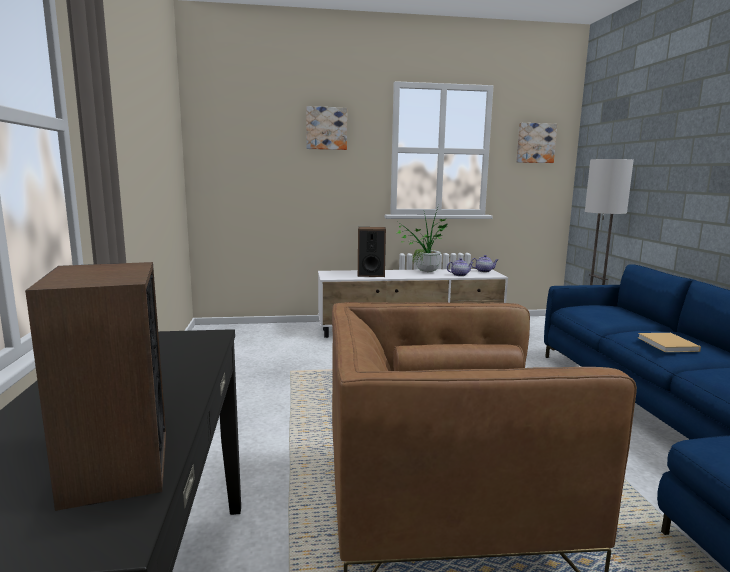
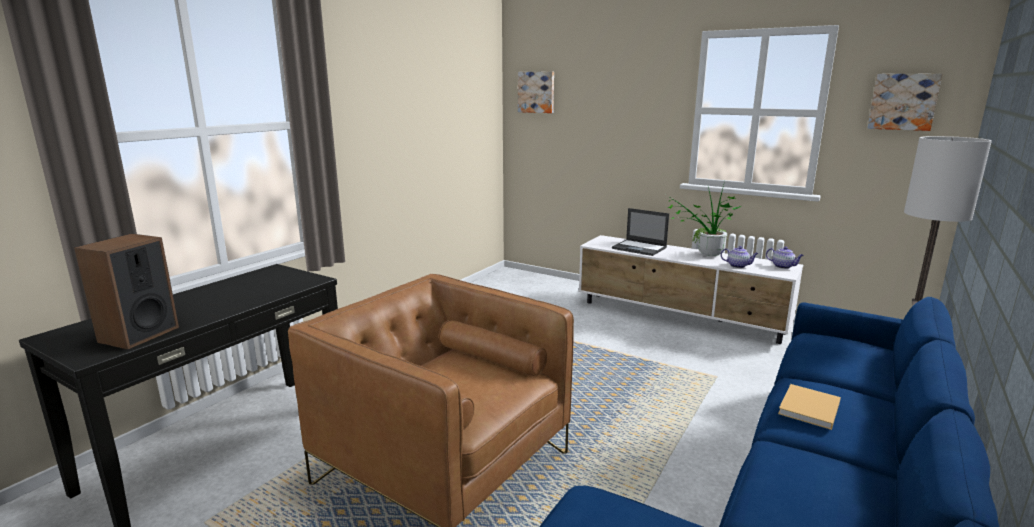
camera: 40 degrees right, 5 degrees up
picture [306,106,347,150] -> picture moved to [518,71,554,113]
speaker [358,227,386,277] -> laptop [612,208,669,256]

